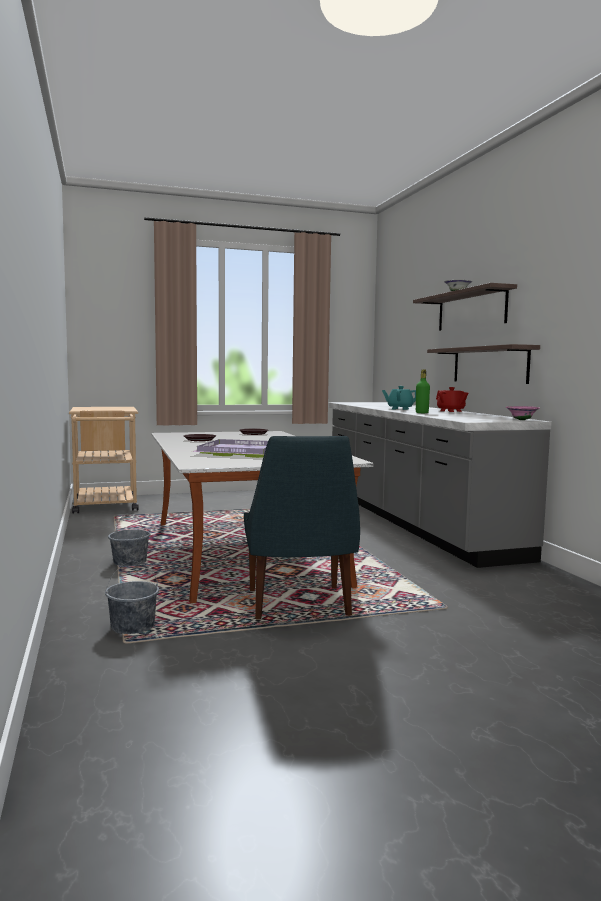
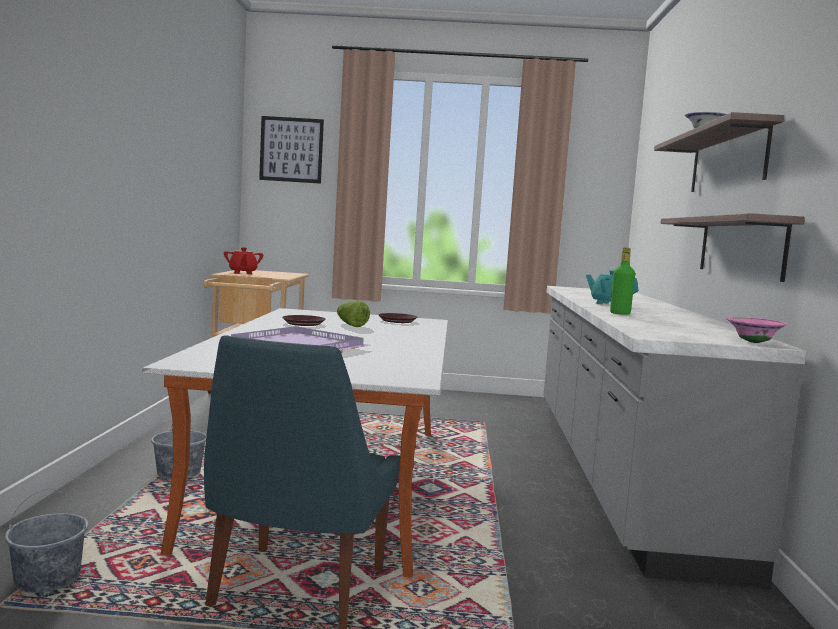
camera: 20 degrees right, 0 degrees up
red teapot [436,387,468,412] -> red teapot moved to [224,247,263,274]
none -> picture [259,116,324,184]
none -> lettuce [337,300,370,327]

